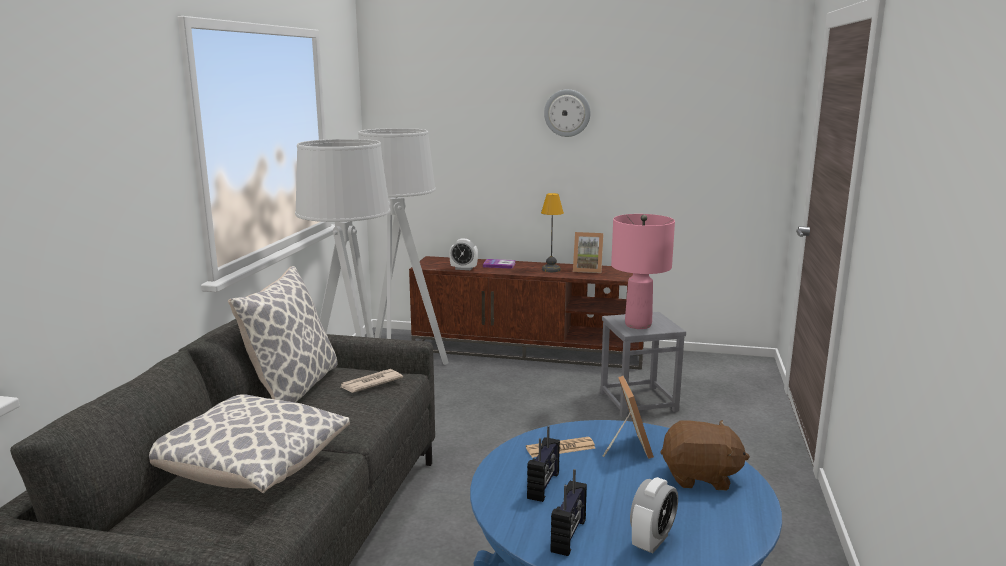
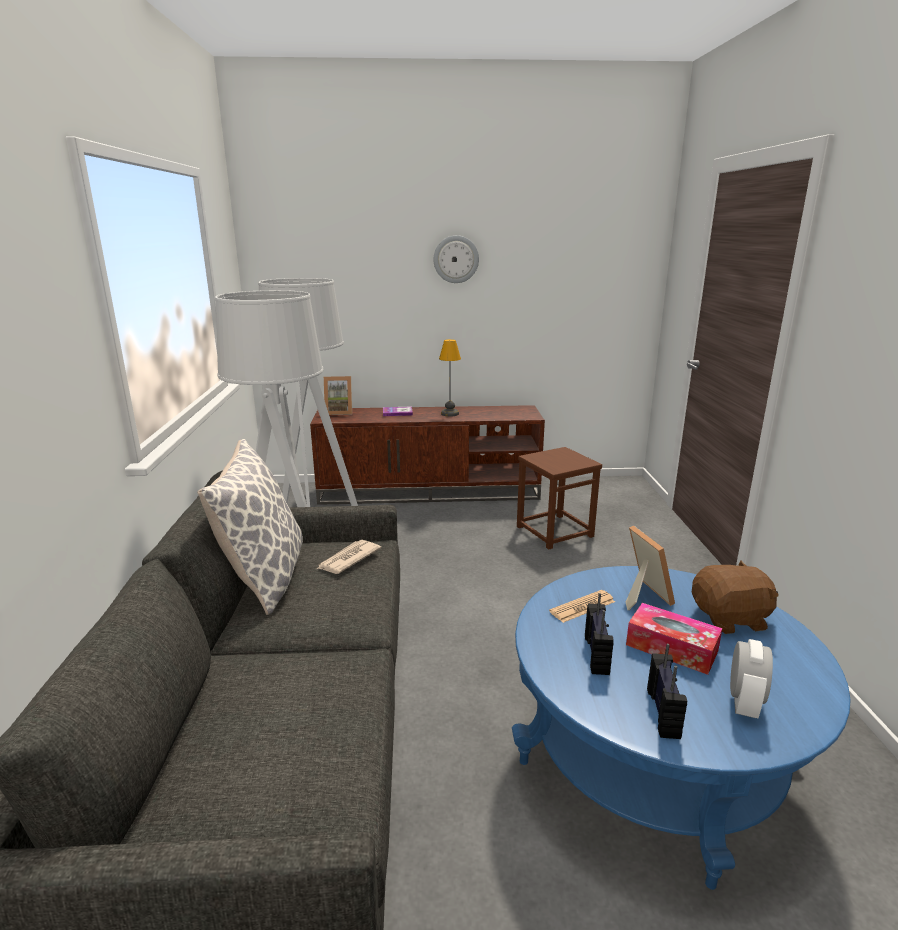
camera: 15 degrees left, 5 degrees up
pillow [149,394,350,493] -> none
alarm clock [449,239,478,270] -> none
picture frame [573,232,604,273] -> picture frame moved to [324,376,352,415]
grey stool [600,312,686,417] -> brown stool [517,447,602,550]
pink table lamp [611,214,675,329] -> none
none -> tissue box [626,603,723,675]

